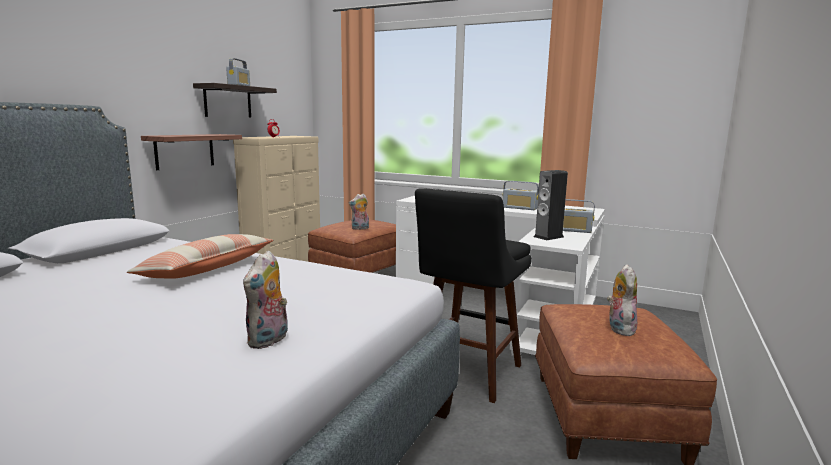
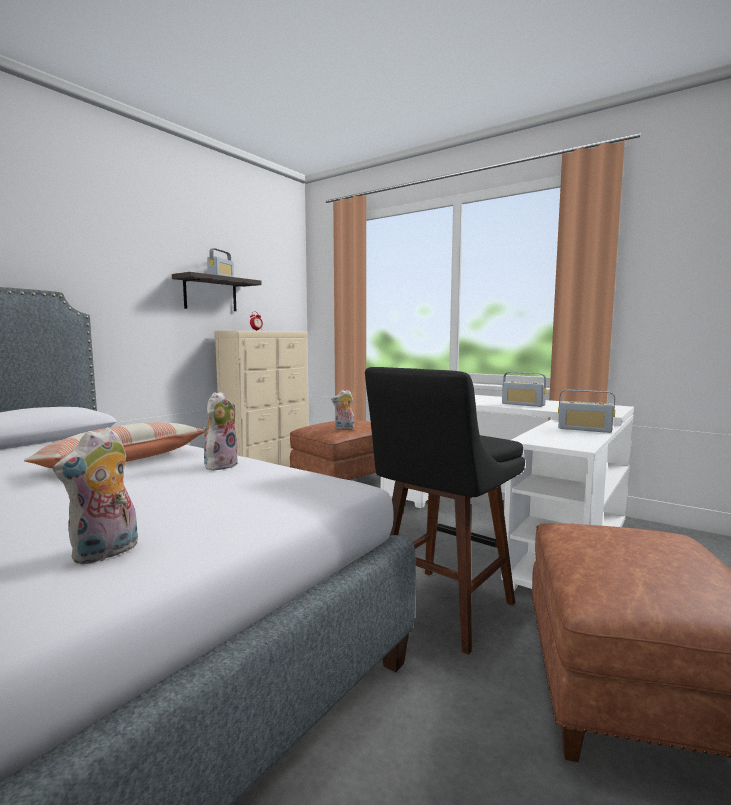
camera: 10 degrees right, 5 degrees down
shelf [141,134,242,170] -> none
speaker [533,170,568,240] -> none
plush toy [607,264,637,336] -> plush toy moved to [203,392,239,470]

